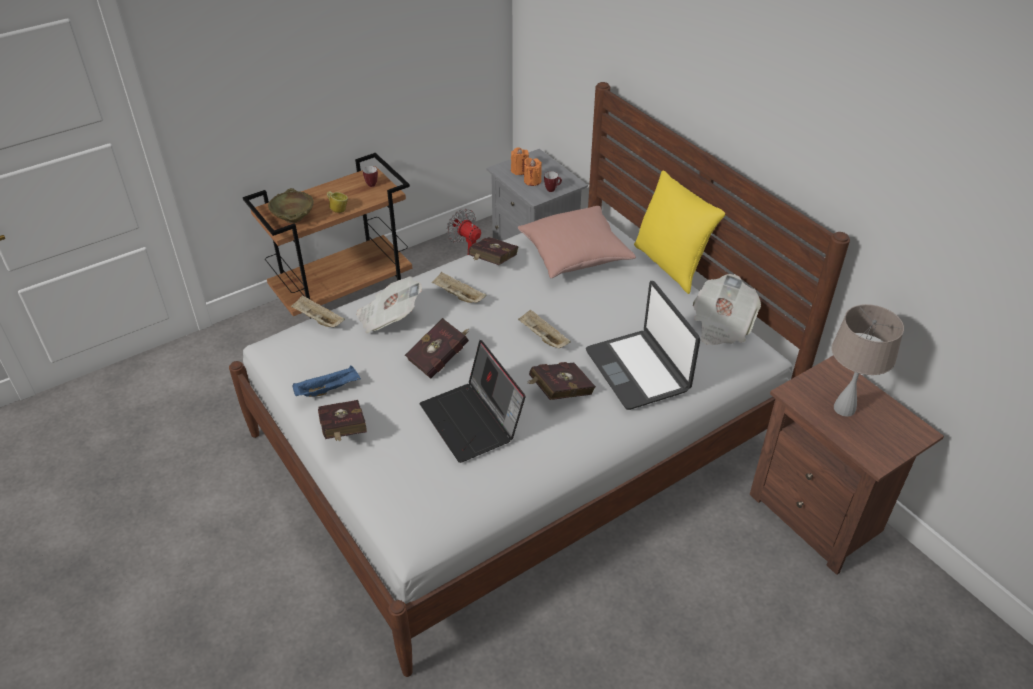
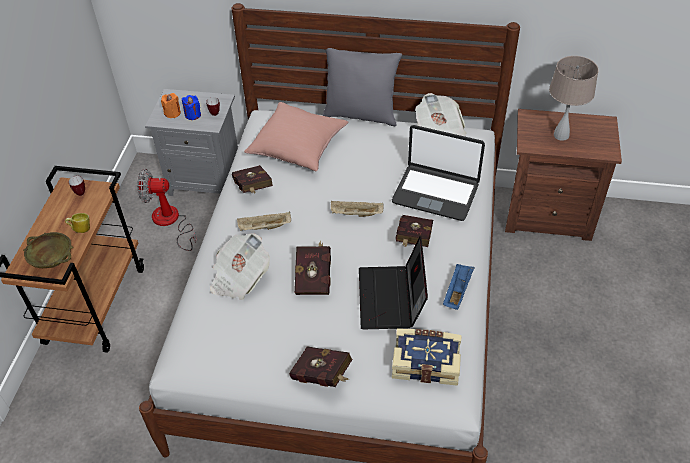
camera: 45 degrees left, 5 degrees up
beige tray [291,295,345,327] -> none
blue tray [292,366,361,397] -> blue tray moved to [443,264,475,310]
laptop [419,340,526,463] -> laptop turned 75 degrees clockwise [359,236,428,329]
orange candle [524,157,542,186] -> blue candle [182,95,201,120]
yellow pillow [634,171,725,294] -> grey pillow [322,48,402,126]
none -> book [392,328,462,386]

